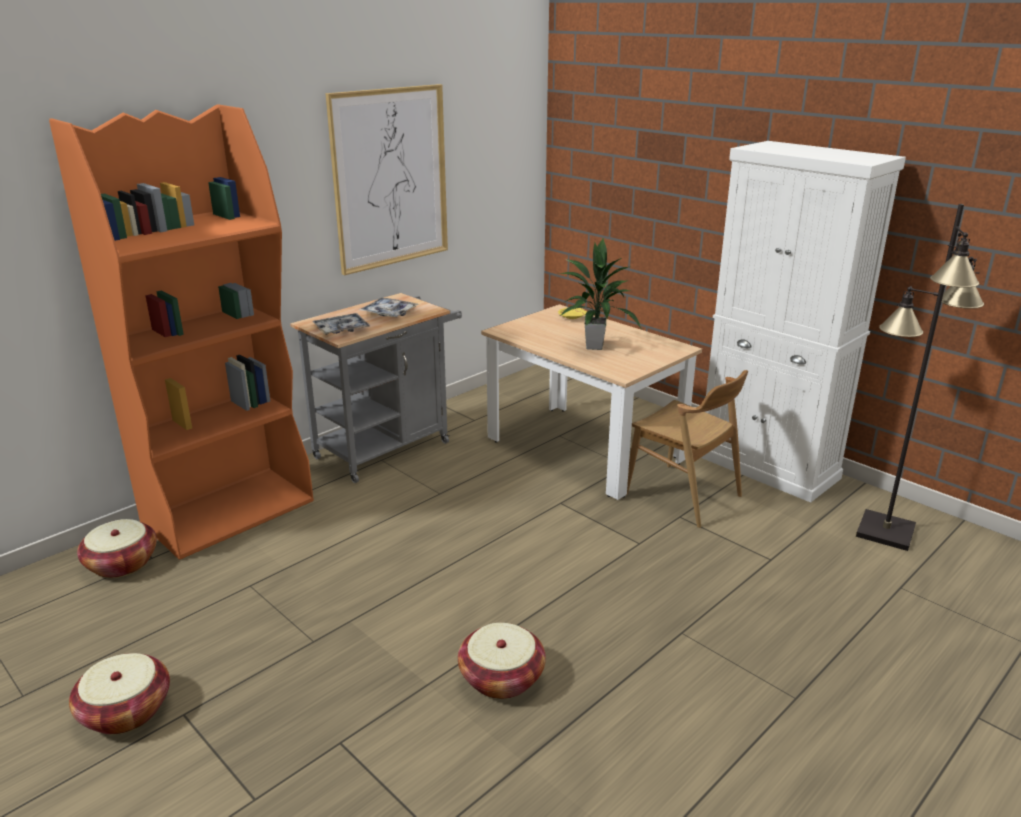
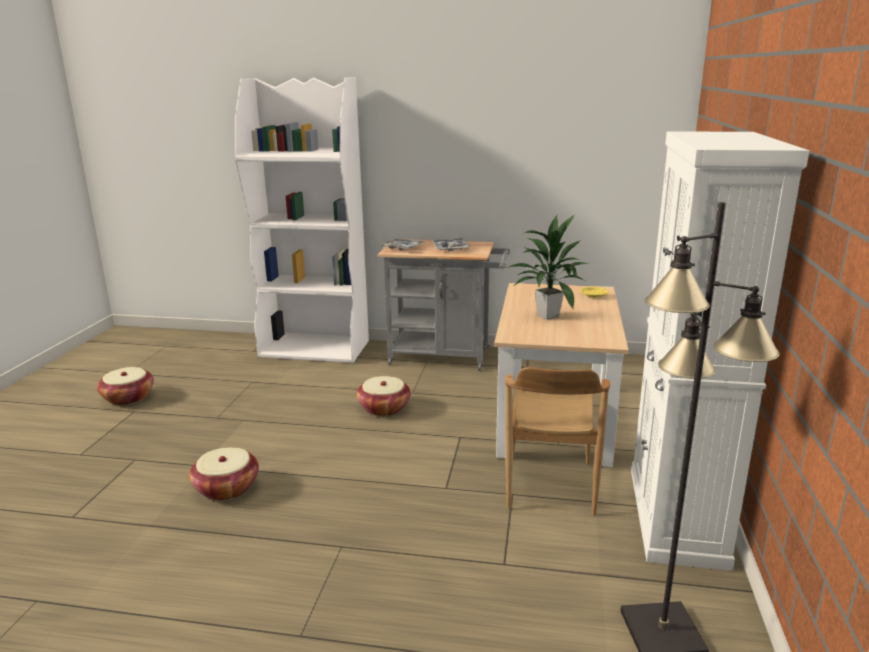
camera: 55 degrees right, 5 degrees down
orange bookcase [49,104,314,560] -> white bookcase [235,77,369,363]
basket [77,519,157,578] -> basket moved to [356,376,411,416]
picture [325,84,448,275] -> none

